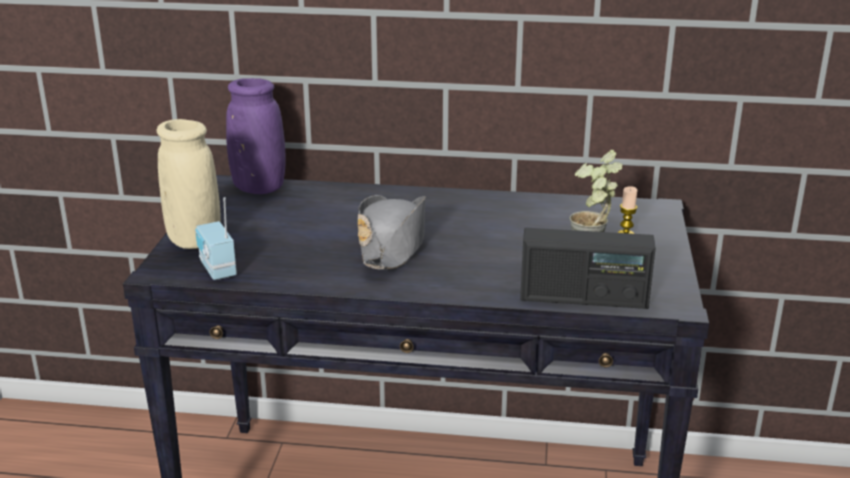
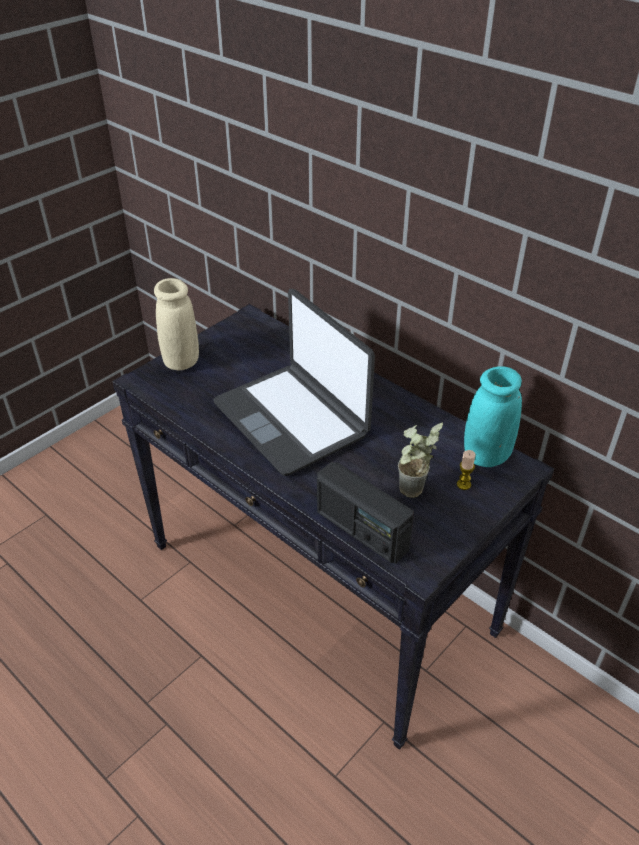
camera: 35 degrees right, 15 degrees up
radio [195,197,237,280] -> none
purple vase [226,78,285,194] -> none
grey hat [358,195,426,270] -> laptop [213,289,375,476]
none -> turquoise vase [464,366,522,467]

